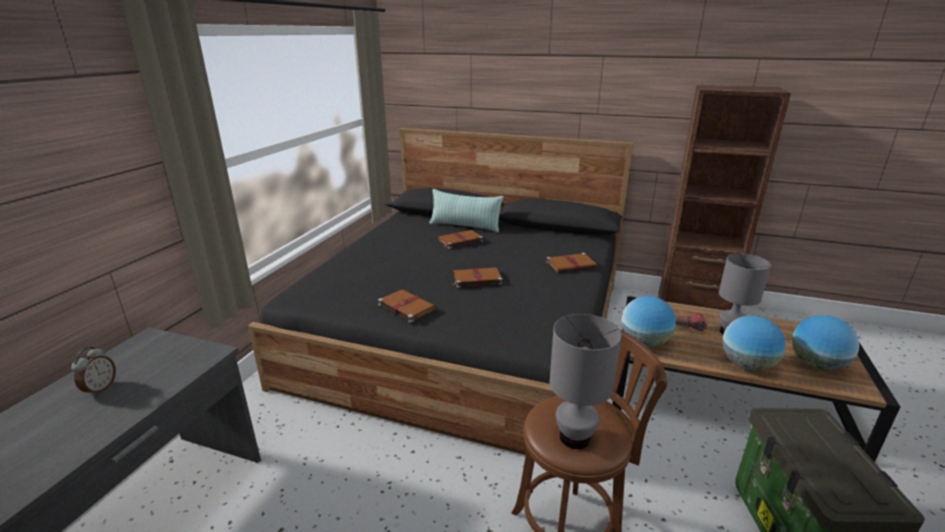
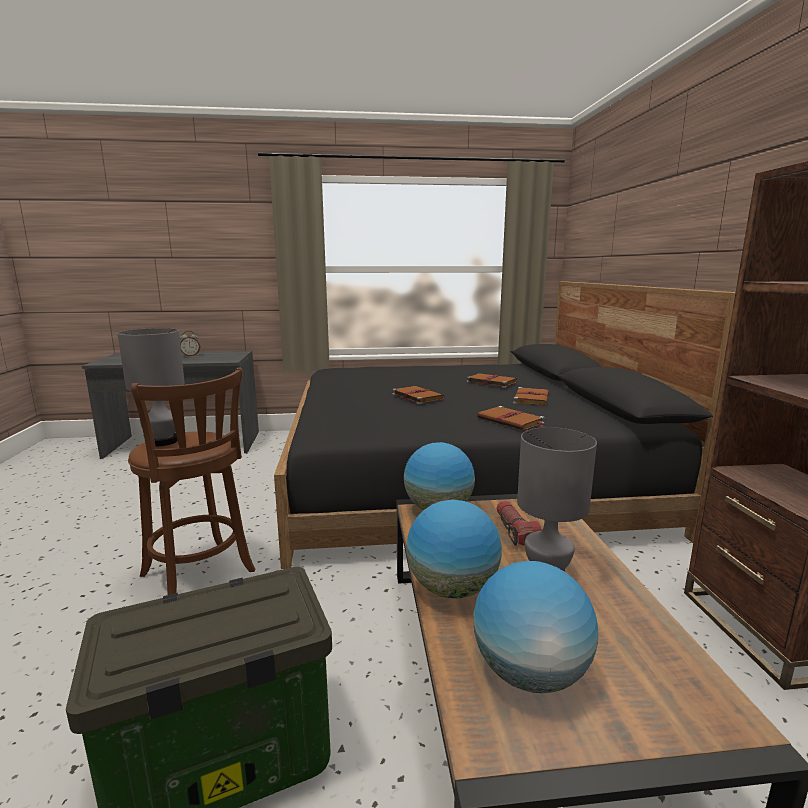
camera: 65 degrees right, 10 degrees down
brown book [378,289,436,323] -> brown book moved to [513,387,549,406]
pillow [429,189,504,233] -> none

